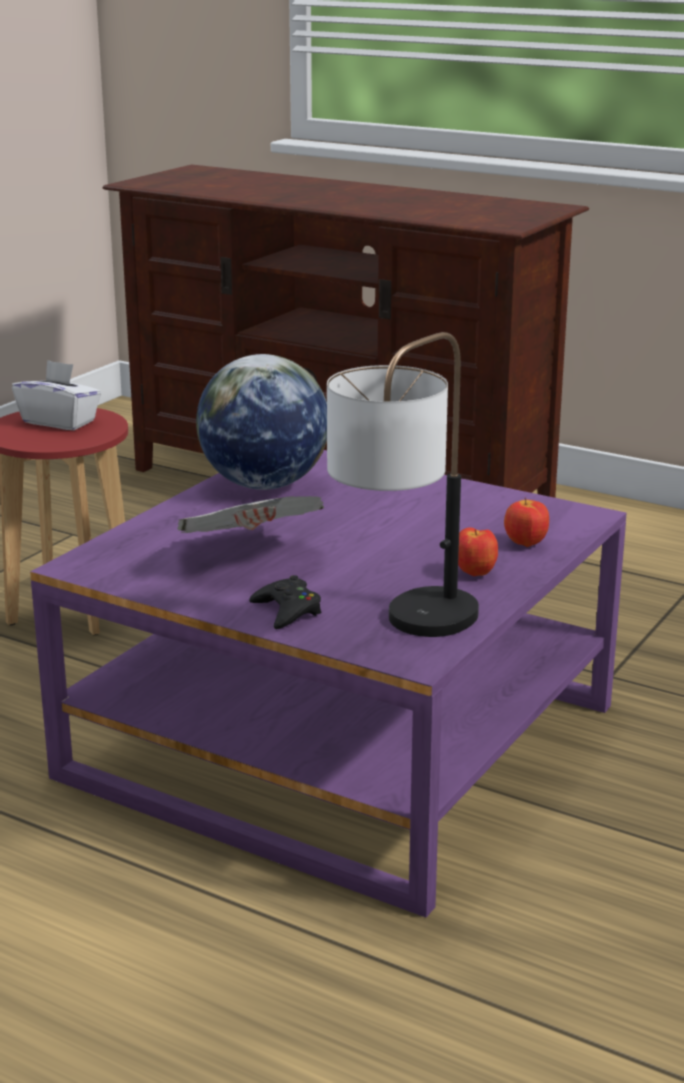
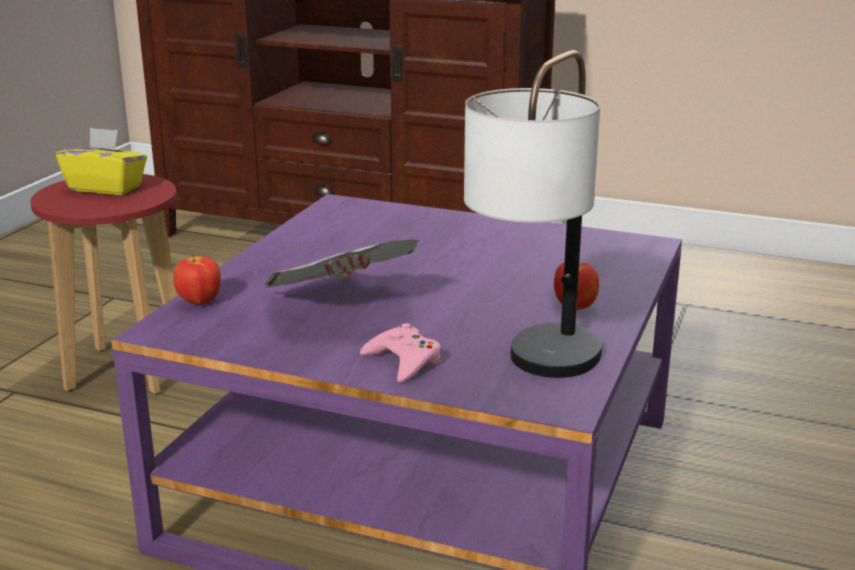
camera: 10 degrees left, 0 degrees up
white tissue box [12,360,101,430] -> yellow tissue box [56,127,147,195]
globe [196,354,327,490] -> none
black game controller [249,575,321,629] -> pink game controller [360,323,441,383]
apple [504,497,549,547] -> apple moved to [173,254,221,306]

